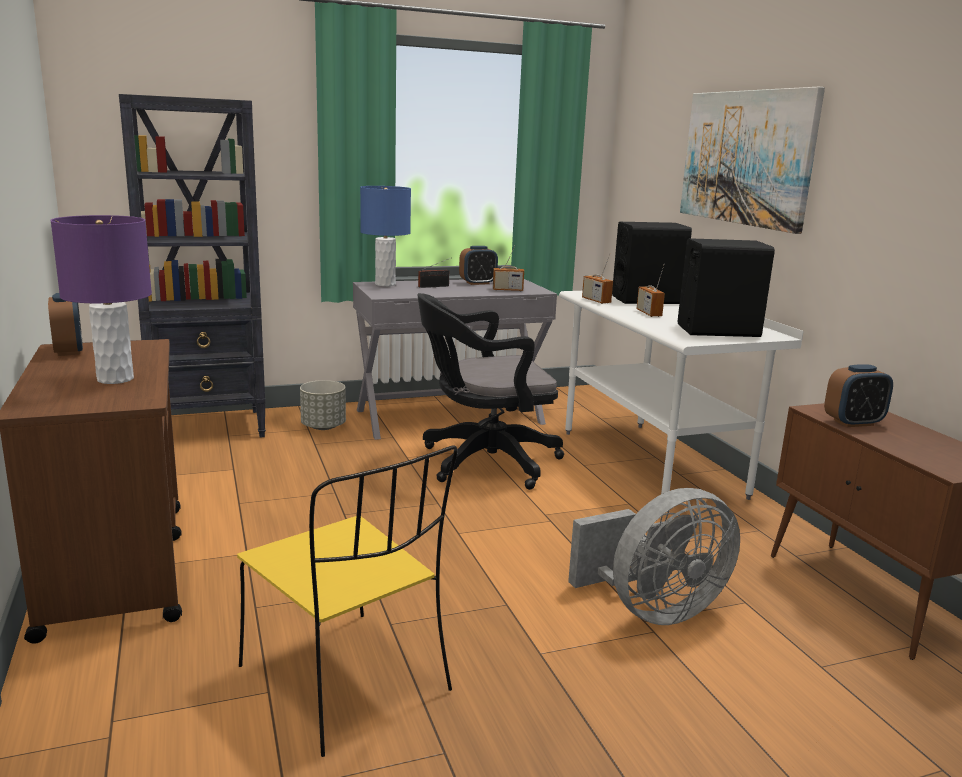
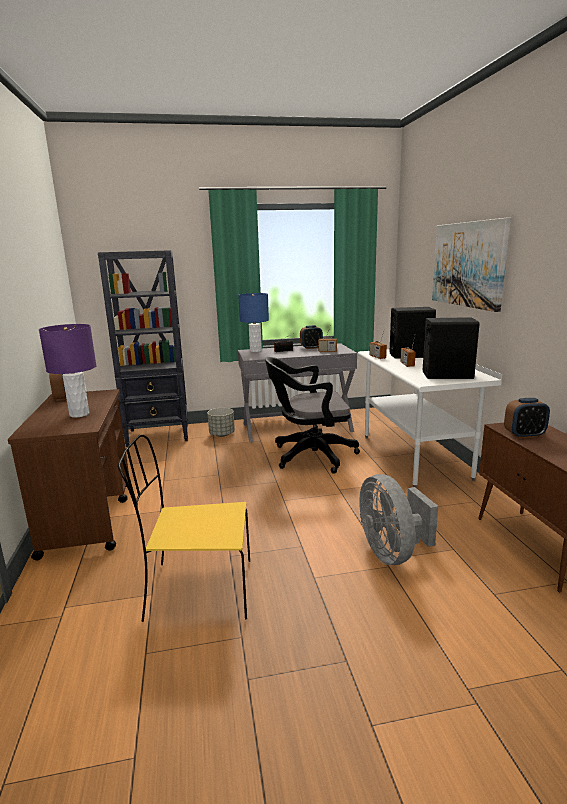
camera: 10 degrees right, 0 degrees up
yellow chair [237,445,458,757] -> yellow chair turned 120 degrees clockwise [118,435,250,622]
grey fan [568,488,740,625] -> grey fan turned 90 degrees clockwise [359,474,438,565]

